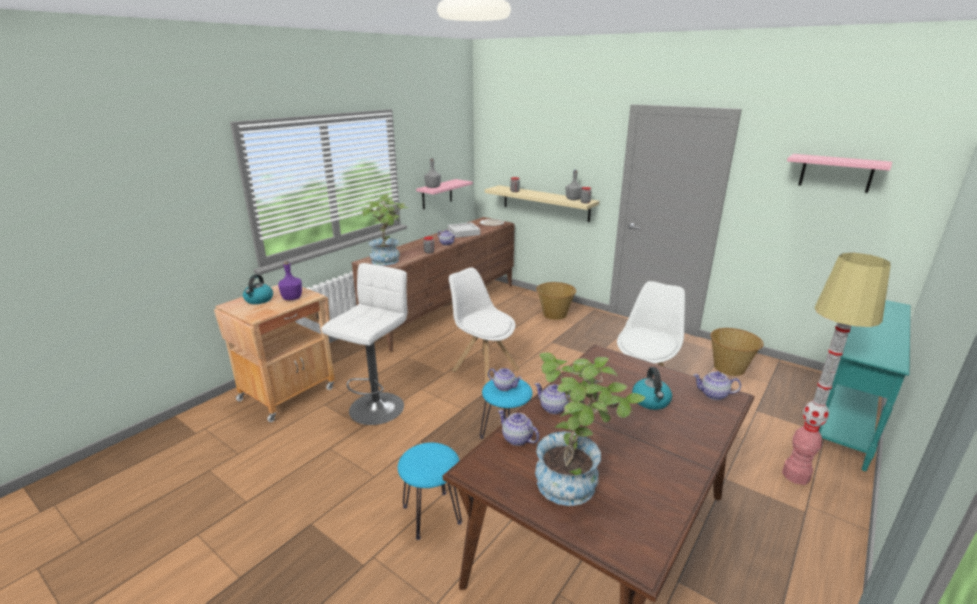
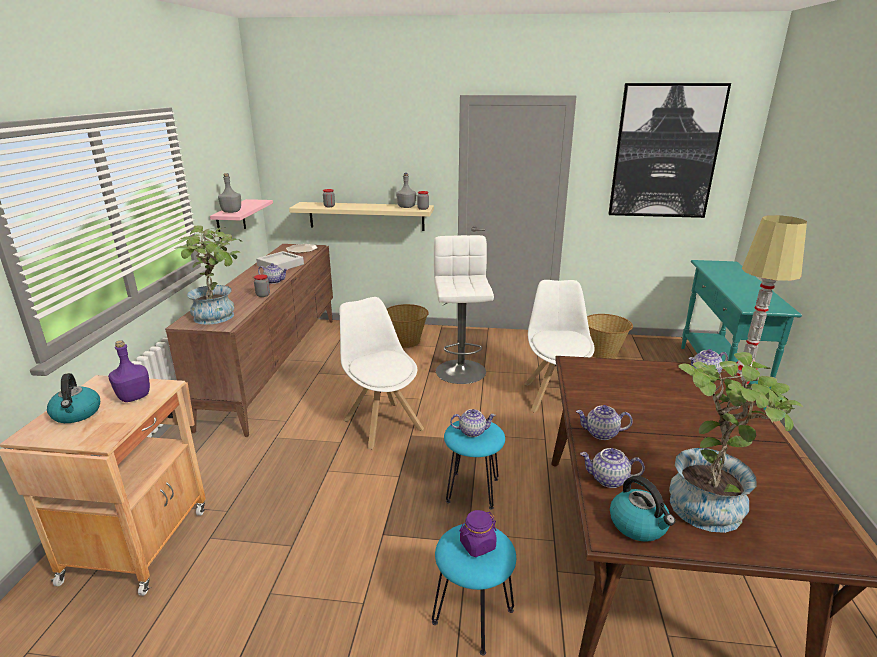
camera: 30 degrees left, 0 degrees up
white stool [321,263,407,425] -> white stool moved to [434,235,494,384]
white chair [449,267,519,384] -> white chair turned 45 degrees clockwise [339,297,424,449]
kettle [632,367,672,410] -> kettle moved to [610,476,675,542]
pink shelf [787,154,892,193] -> picture [608,83,731,218]
none -> purple jar [460,510,497,557]

